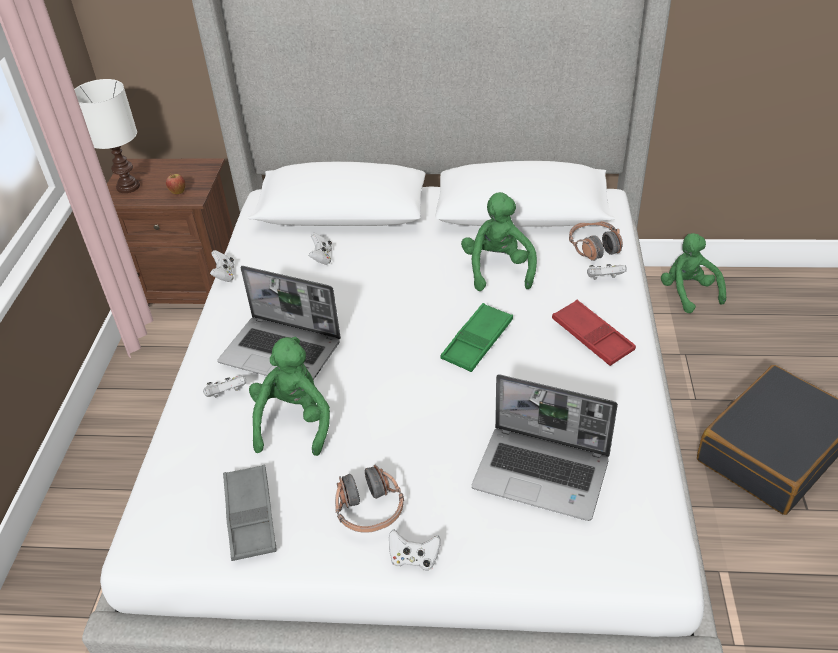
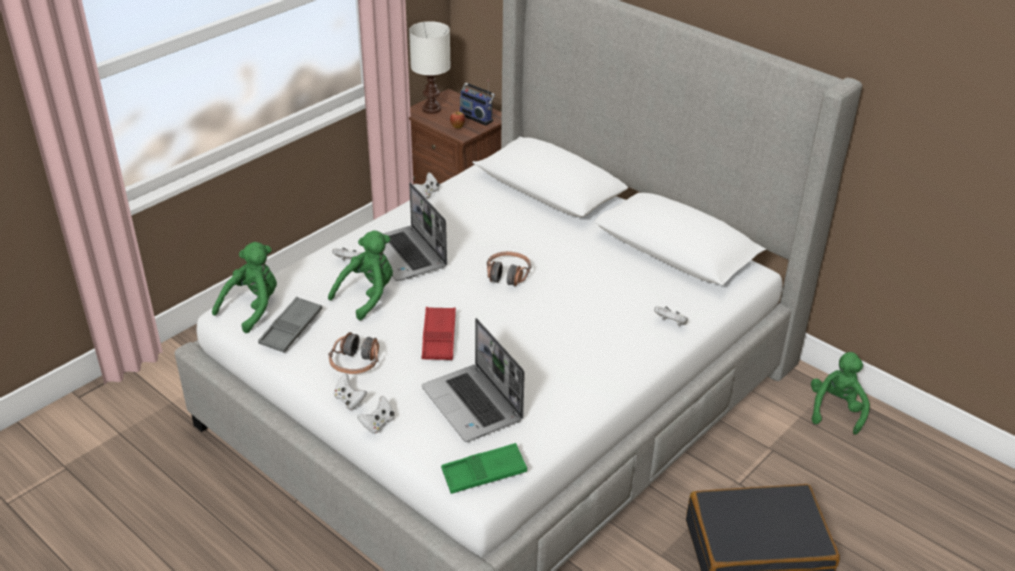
camera: 35 degrees right, 5 degrees down
white game controller [309,233,332,265] -> white game controller moved to [357,396,394,434]
green tray [441,303,513,372] -> green tray moved to [441,443,527,494]
green plush toy [461,192,537,291] -> green plush toy moved to [212,242,277,333]
red tray [552,300,636,366] -> red tray moved to [421,307,456,360]
headphones [569,221,623,261] -> headphones moved to [487,251,531,287]
none -> radio [459,80,495,126]

